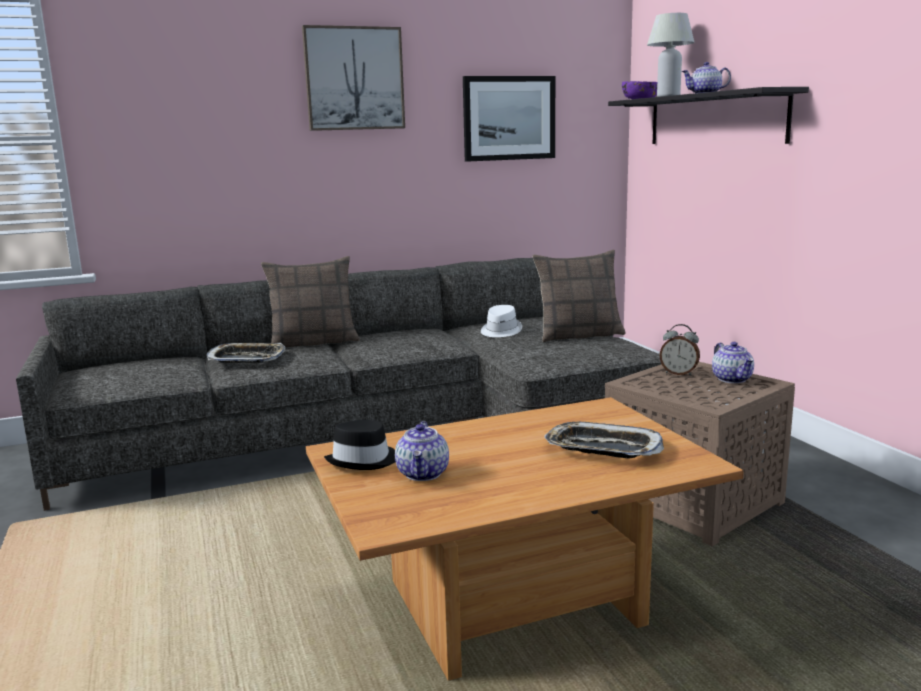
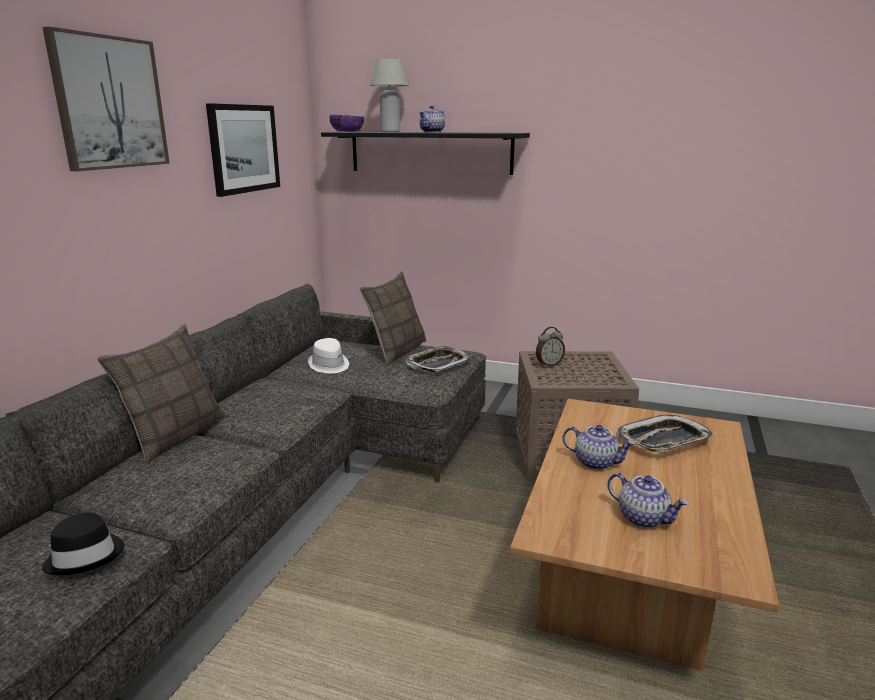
camera: 50 degrees left, 5 degrees up
tray [207,343,285,363] -> tray moved to [405,345,471,372]
black hat [324,420,396,470] -> black hat moved to [42,513,124,575]
teapot [712,342,754,383] -> teapot moved to [563,425,635,470]

